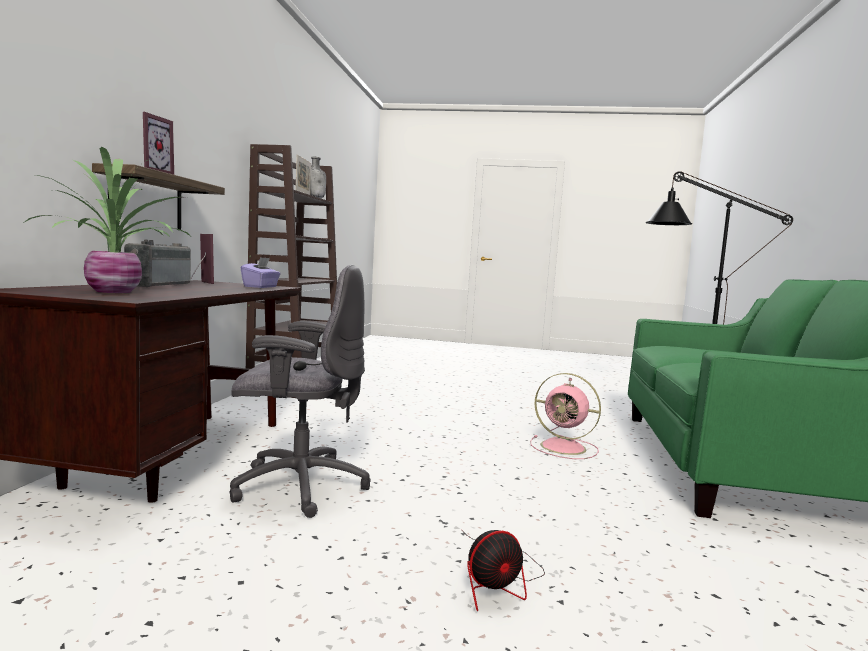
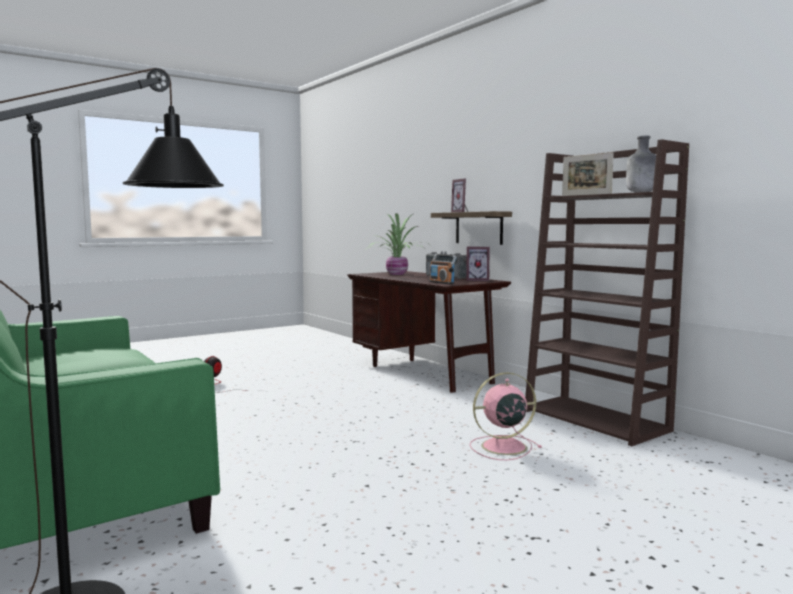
camera: 135 degrees right, 0 degrees up
grey office chair [229,265,371,518] -> none
purple tissue box [241,257,281,288] -> radio [429,254,457,284]
pink fan [530,373,601,459] -> pink fan moved to [470,372,542,460]

